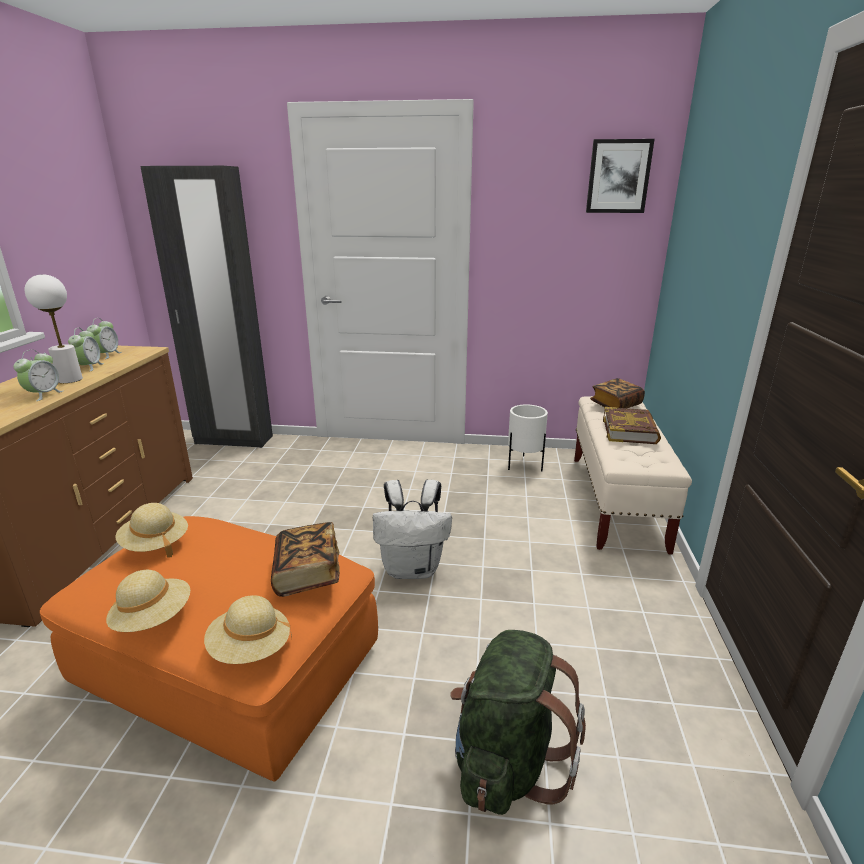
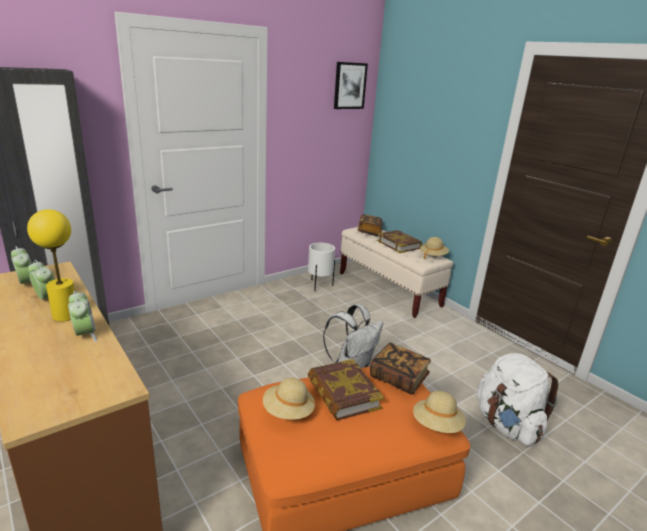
camera: 45 degrees left, 0 degrees up
white table lamp [24,274,83,383] -> yellow table lamp [27,209,75,322]
beige hat [106,570,190,632] -> beige hat moved to [420,237,449,259]
green backpack [450,630,586,815] -> white backpack [477,353,558,446]
none -> book [308,359,384,420]

